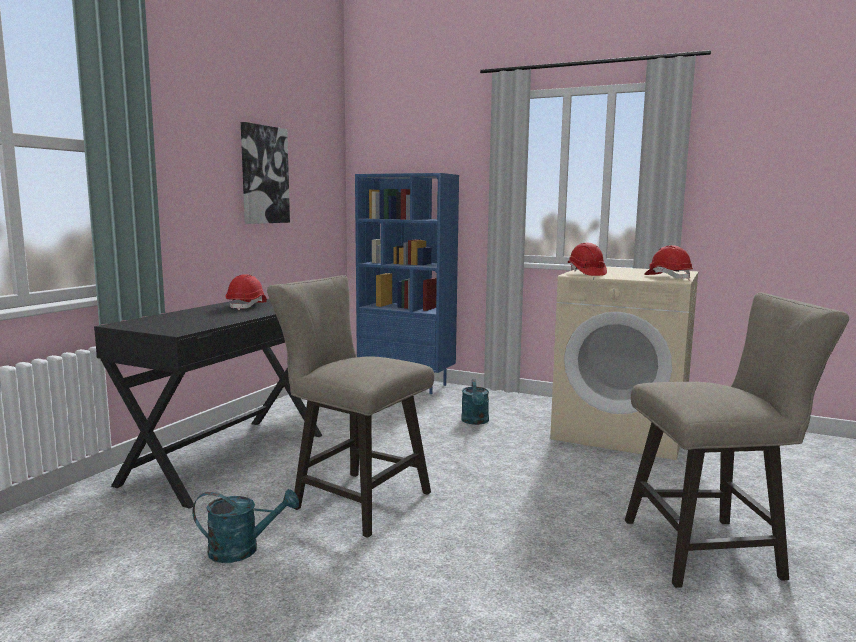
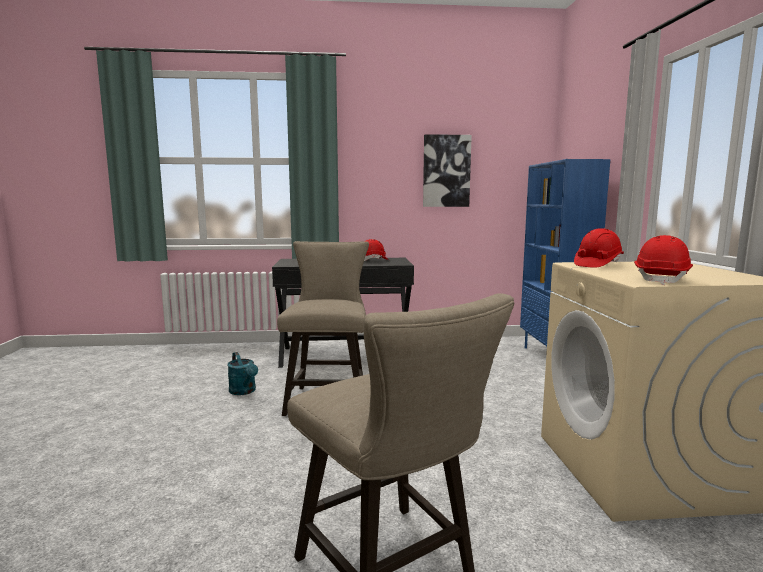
camera: 60 degrees right, 0 degrees up
turquoise watering can [461,379,489,425] -> none

